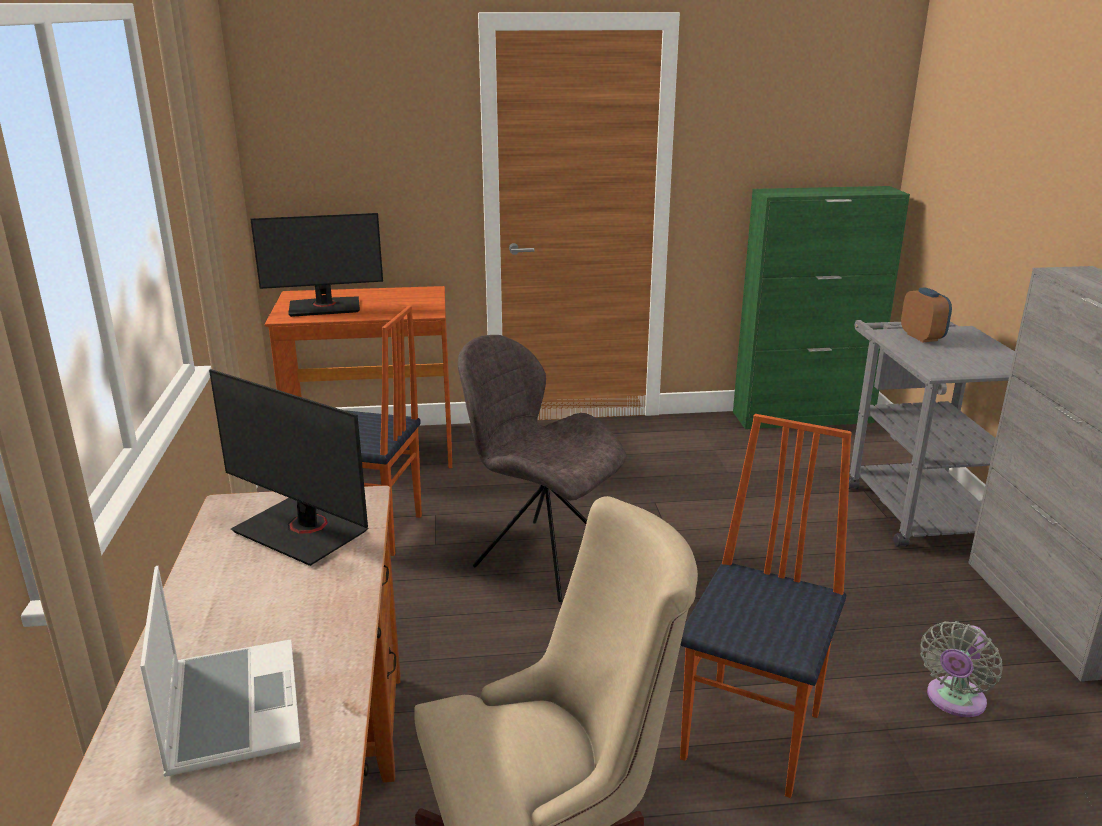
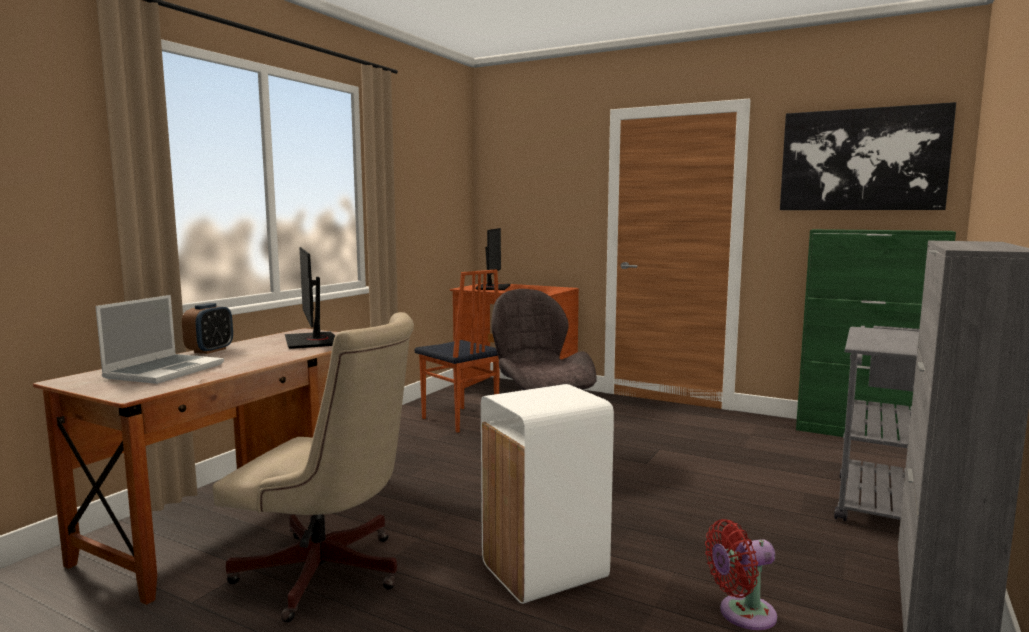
camera: 35 degrees right, 15 degrees down
monitor [250,213,383,317] -> monitor turned 105 degrees counterclockwise [475,228,511,290]
chair [680,414,852,798] -> white trash can [481,384,614,604]
alarm clock [901,287,952,342] -> alarm clock moved to [182,303,233,354]
grey fan [920,621,1002,717] -> red fan [705,519,777,630]
none -> picture [780,102,956,210]

